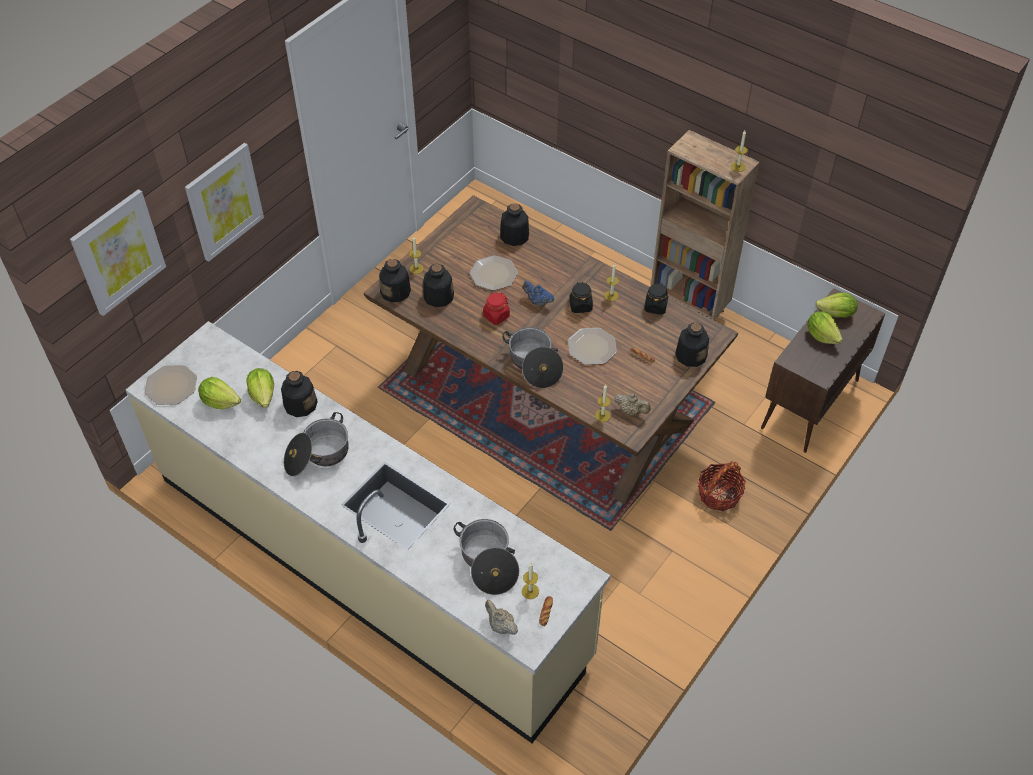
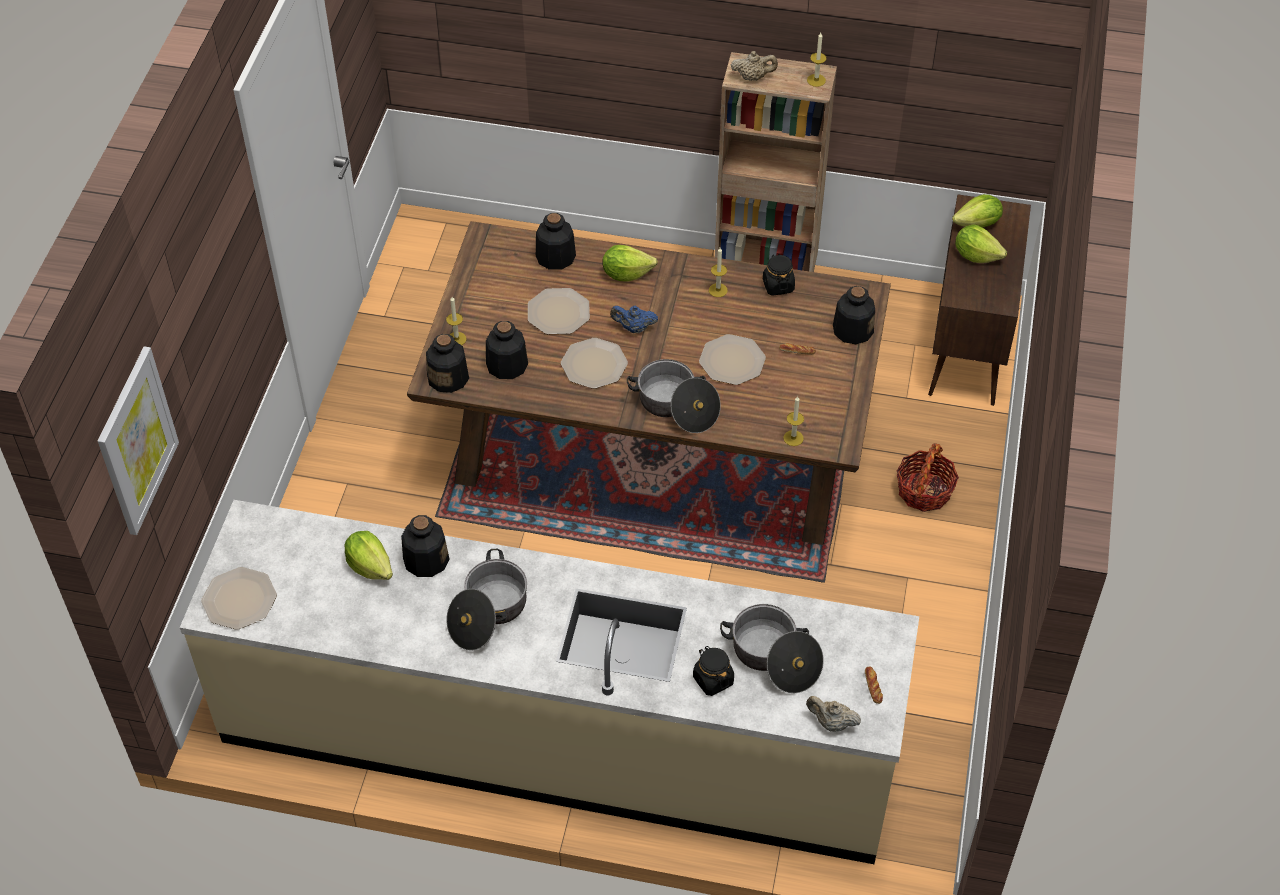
camera: 25 degrees left, 0 degrees up
picture [185,143,264,262] -> none
lettuce [198,377,241,409] -> lettuce moved to [603,245,658,281]
red jar [483,293,510,325] -> plate [561,338,628,389]
candle [522,563,539,599] -> none
black jar [569,282,593,313] -> black jar moved to [693,646,734,696]
beige teapot [614,394,651,416] -> beige teapot moved to [730,51,778,81]

